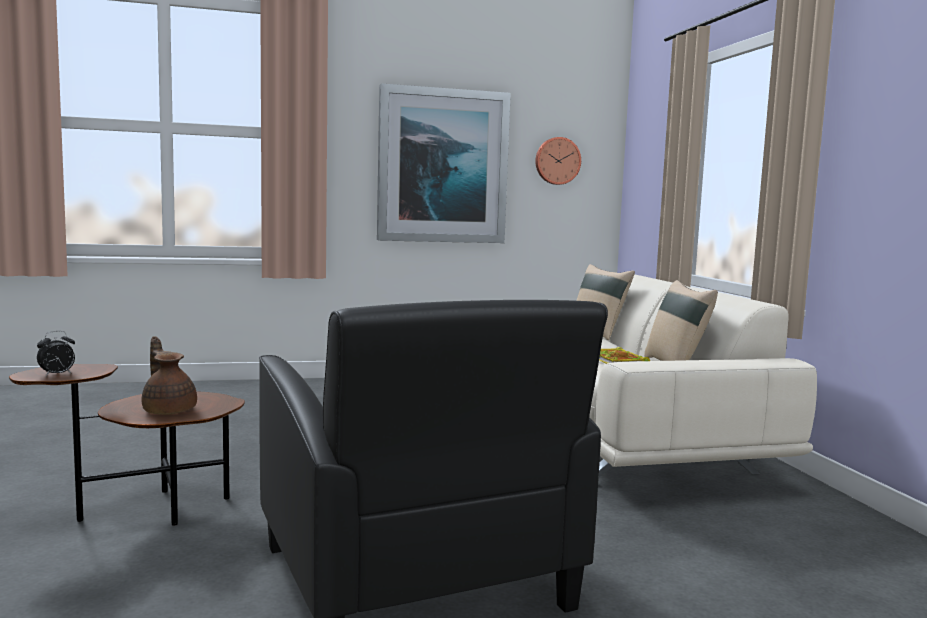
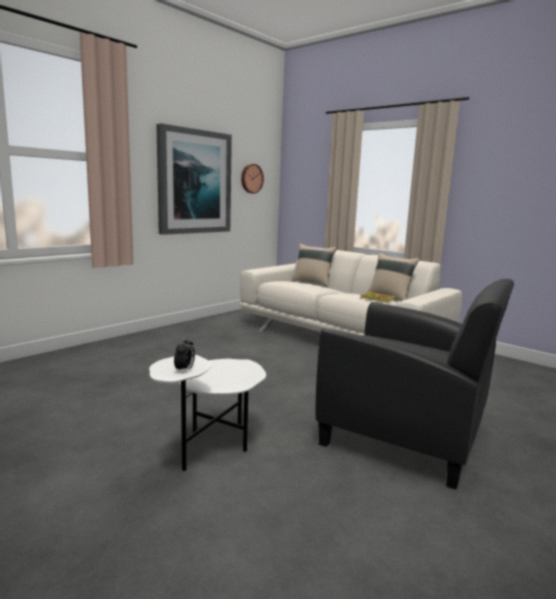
camera: 35 degrees left, 5 degrees up
brown side table [9,364,245,526] -> white side table [149,355,266,471]
brown teapot [142,336,197,415] -> none

